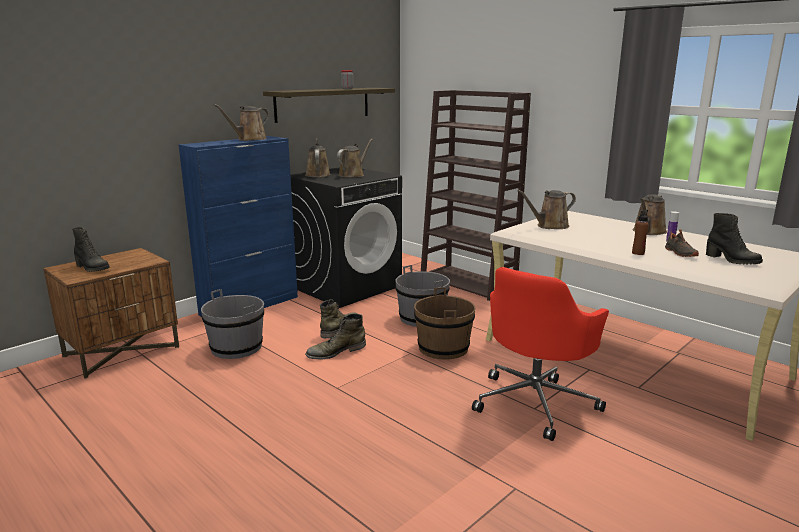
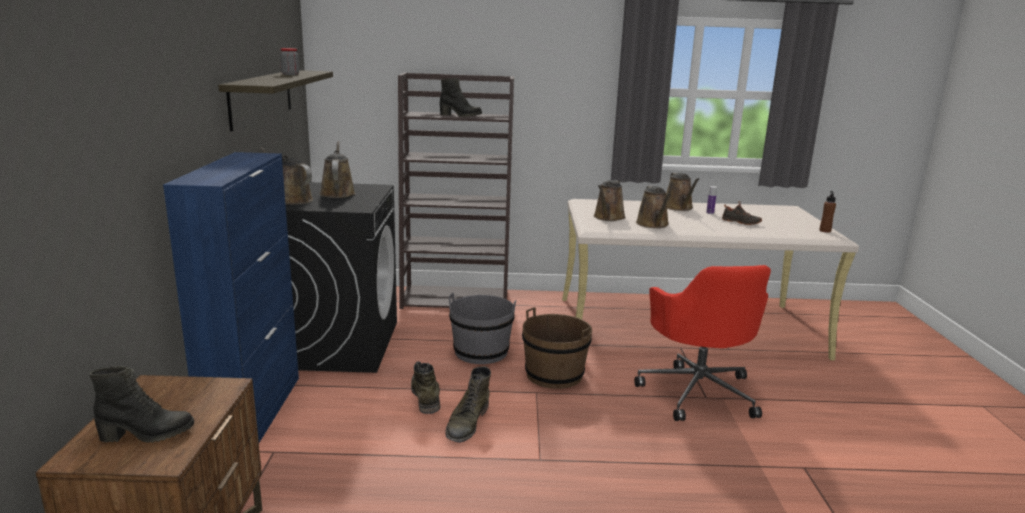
camera: 45 degrees left, 0 degrees up
grey bucket [201,289,264,359] -> none
brown watering can [213,104,269,141] -> brown watering can moved to [636,186,671,228]
brown bottle [632,210,649,255] -> brown bottle moved to [819,191,836,233]
black boot [706,213,763,265] -> black boot moved to [440,78,482,117]

